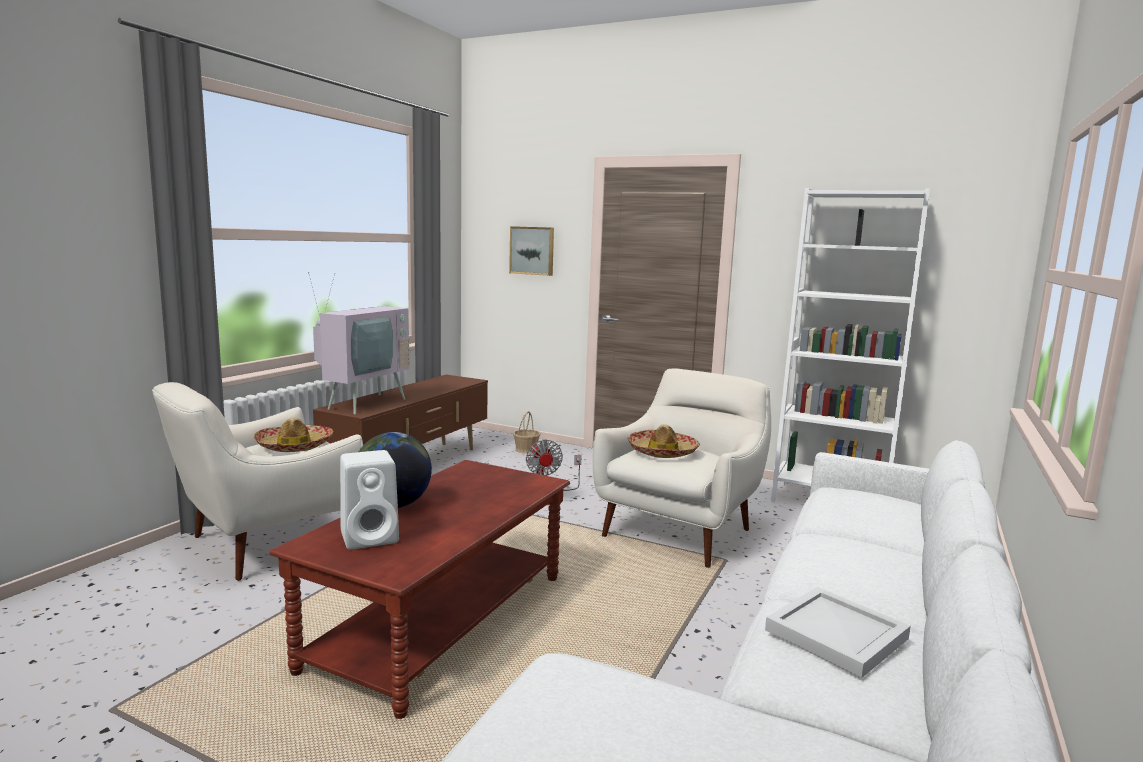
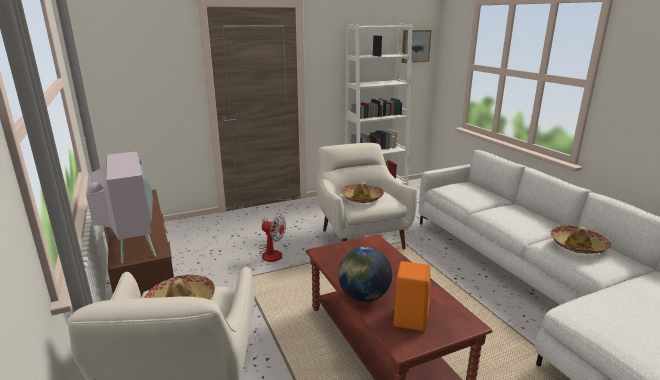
camera: 50 degrees left, 10 degrees up
white speaker [340,450,399,550] -> orange speaker [394,261,431,331]
picture [509,226,554,276] -> picture moved to [402,30,432,63]
basket [513,411,540,454] -> none
white tray [765,587,911,678] -> hat [551,225,611,254]

